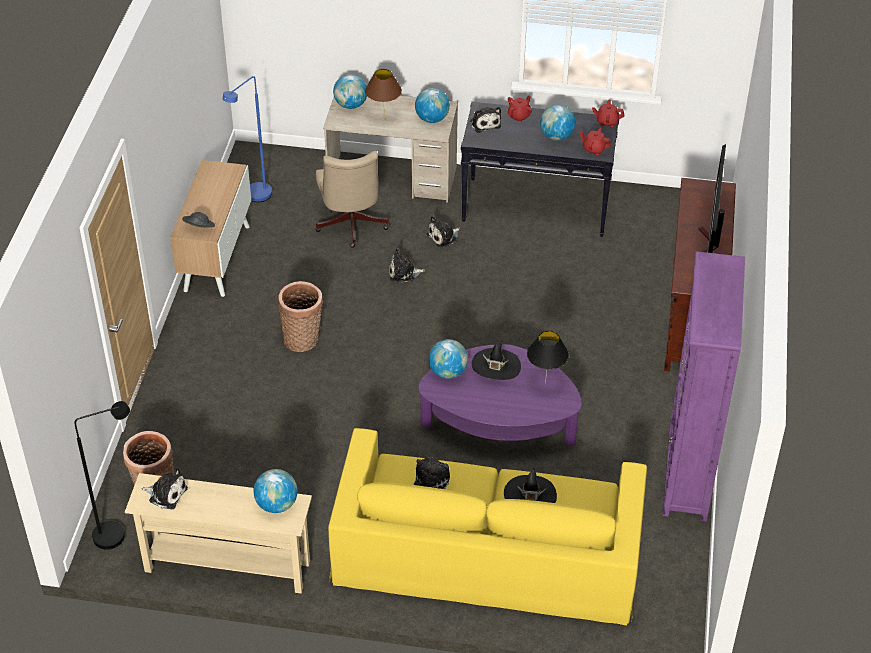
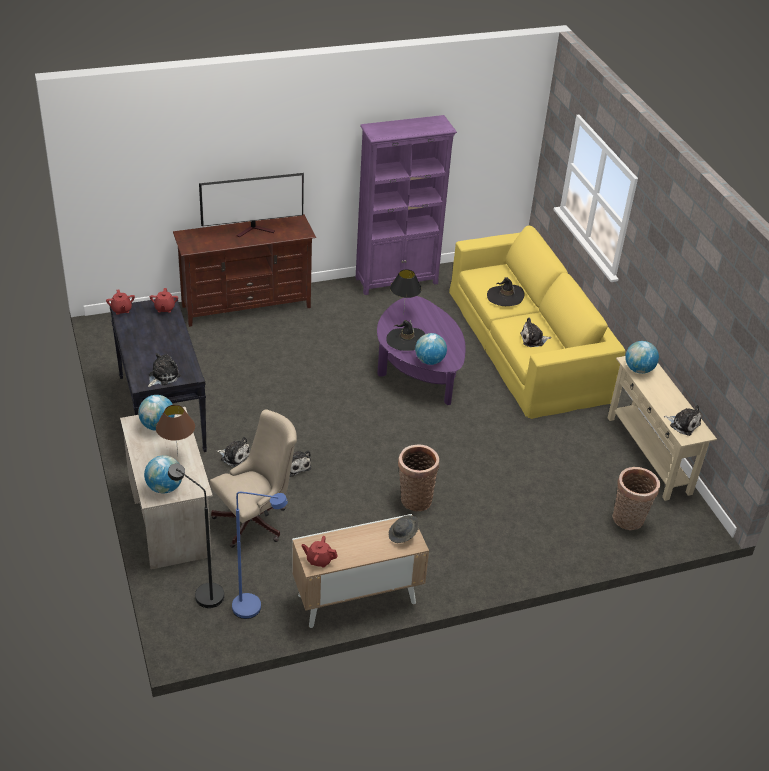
camera: 120 degrees left, 5 degrees down
black floor lamp [74,401,130,550] -> black floor lamp moved to [168,464,224,608]
plush toy [141,468,188,509] -> plush toy turned 135 degrees clockwise [664,405,701,436]
red teapot [508,95,532,122] -> red teapot moved to [301,536,337,568]
globe [540,105,576,141] -> none

